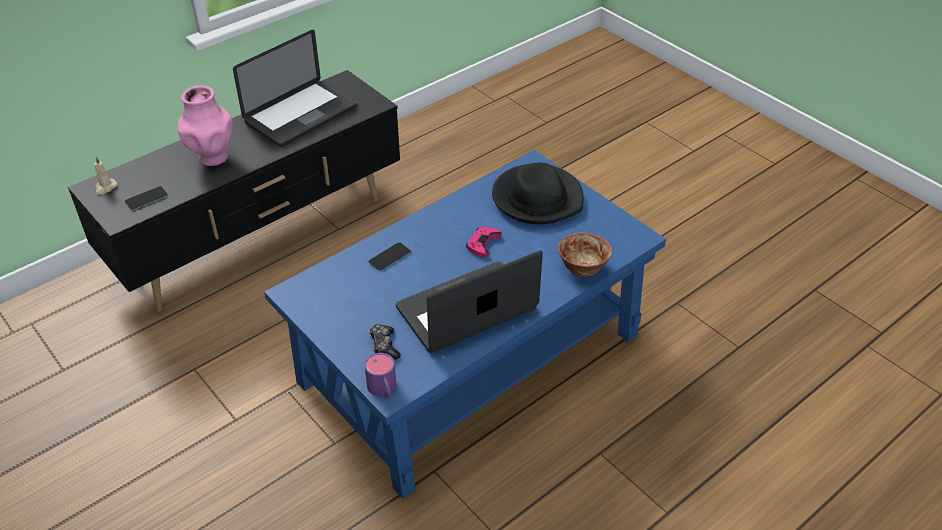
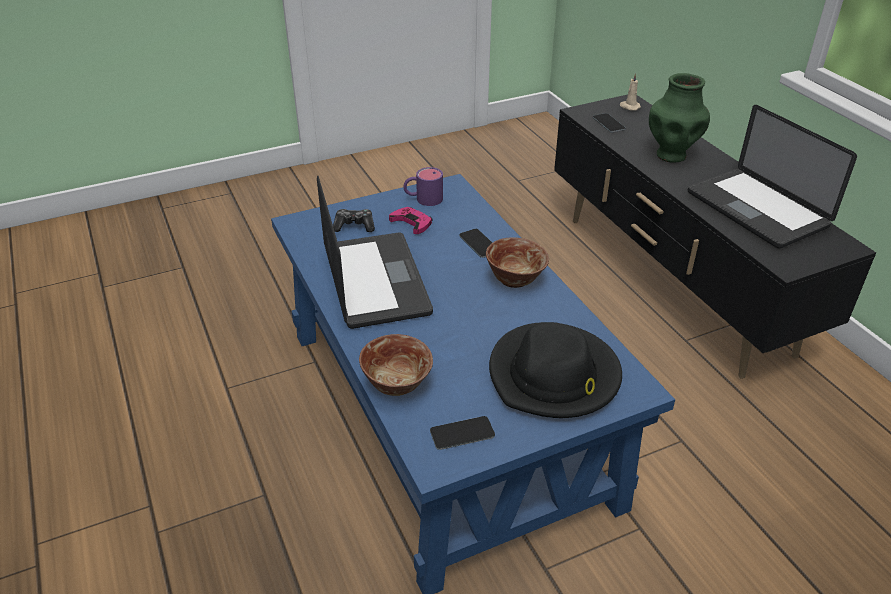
camera: 105 degrees right, 5 degrees down
pink vase [177,85,232,166] -> green vase [649,73,710,163]
purple mug [364,353,396,398] -> purple mug moved to [403,167,443,206]
pink game controller [466,227,502,257] -> pink game controller moved to [389,207,433,234]
none -> phone [430,416,495,450]
none -> bowl [486,237,549,288]

